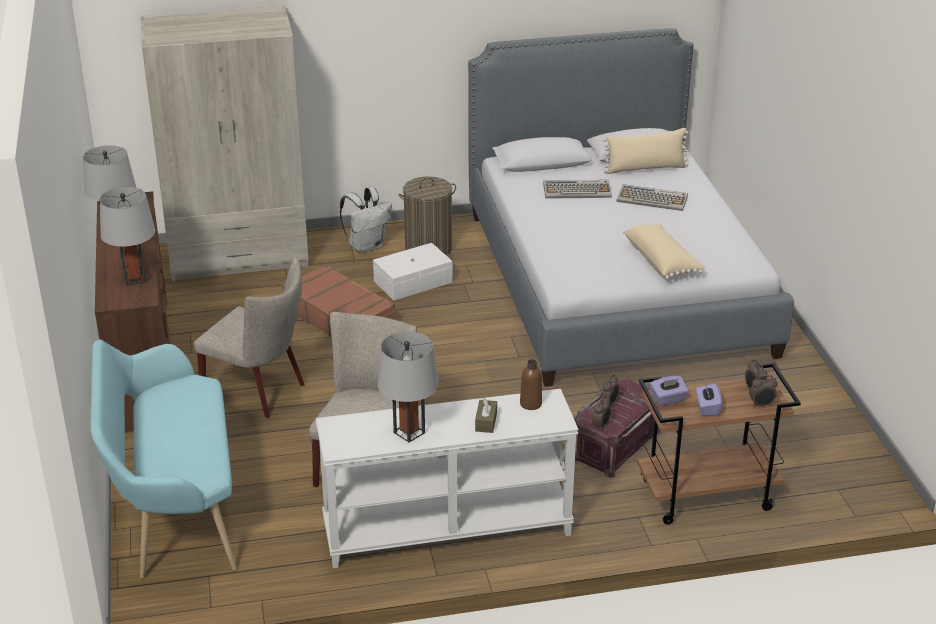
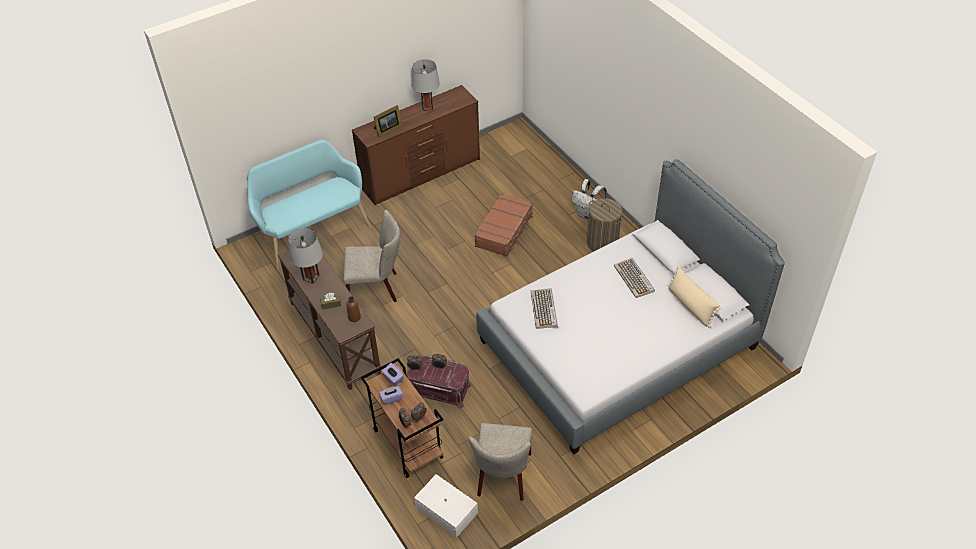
camera: 70 degrees right, 15 degrees up
grey table lamp [100,187,155,286] -> picture frame [374,105,402,138]
beige wardrobe [141,6,309,281] -> none
beige chair [194,258,305,418] -> beige chair moved to [468,423,532,501]
white console table [316,389,579,568] -> brown console table [278,244,381,390]
white storage box [373,243,453,301] -> white storage box moved to [414,474,478,537]
keyboard [617,184,688,211] -> keyboard moved to [531,288,558,329]
beige pillow [623,224,705,279] -> none

